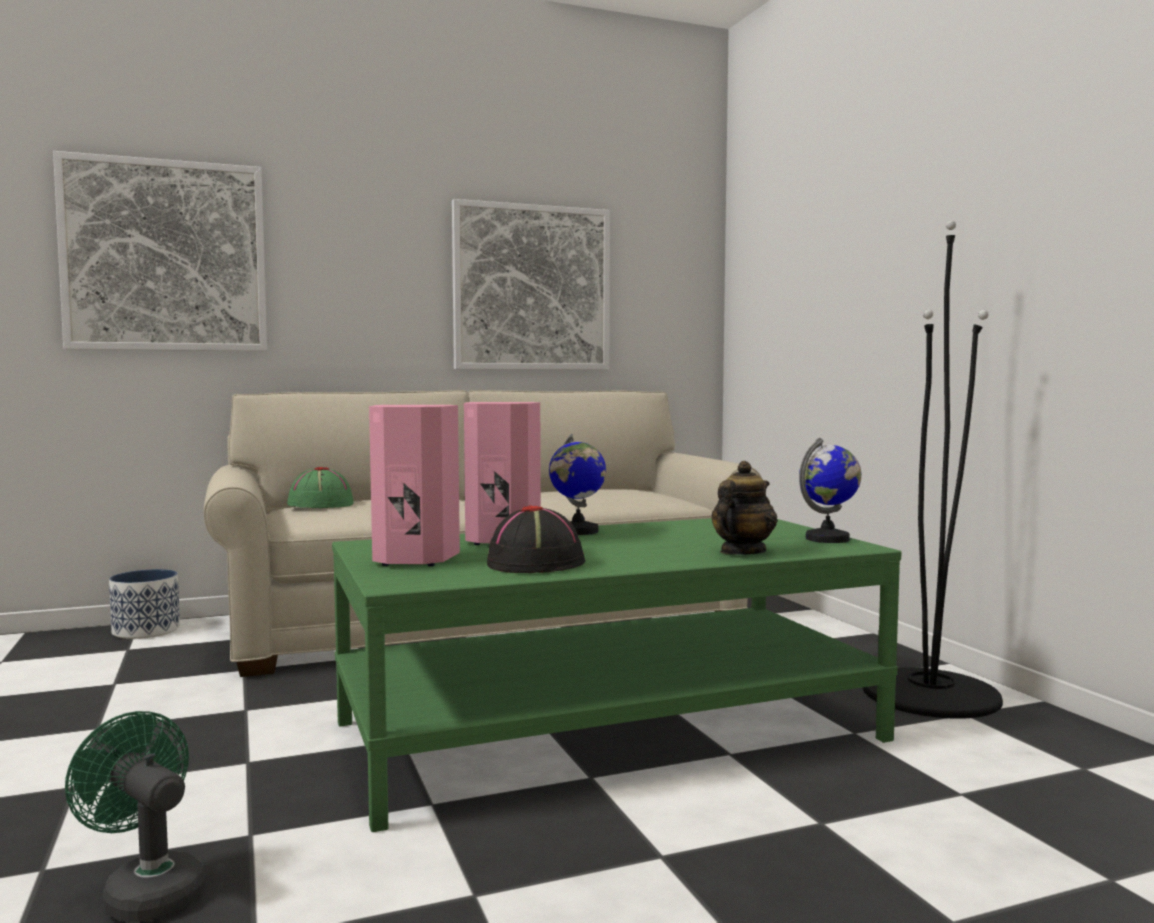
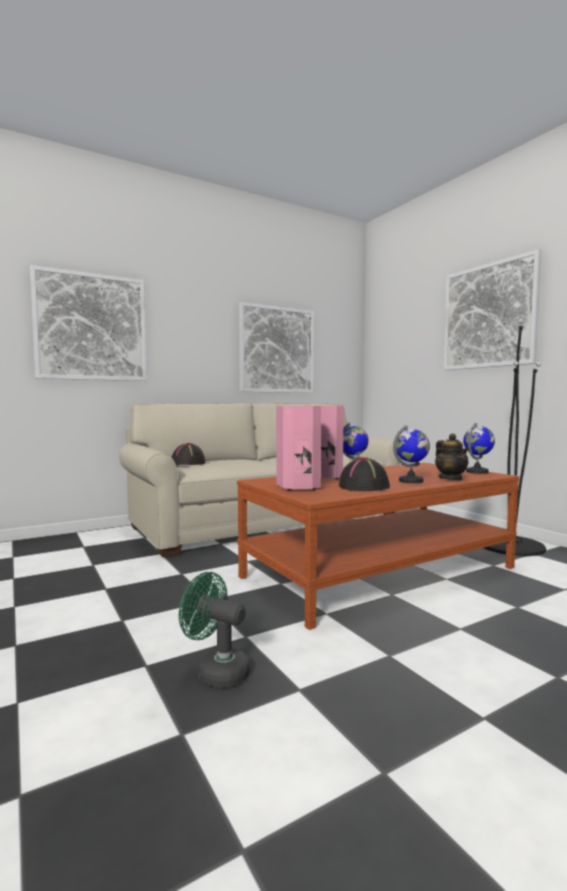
camera: 10 degrees left, 0 degrees up
planter [109,569,180,639] -> none
green hat [287,467,354,508] -> black hat [172,443,206,465]
green coffee table [332,518,901,832] -> brown coffee table [237,463,519,630]
teapot [711,461,778,554] -> teapot turned 135 degrees clockwise [435,433,469,480]
none -> globe [393,425,430,483]
none -> picture [444,249,542,370]

